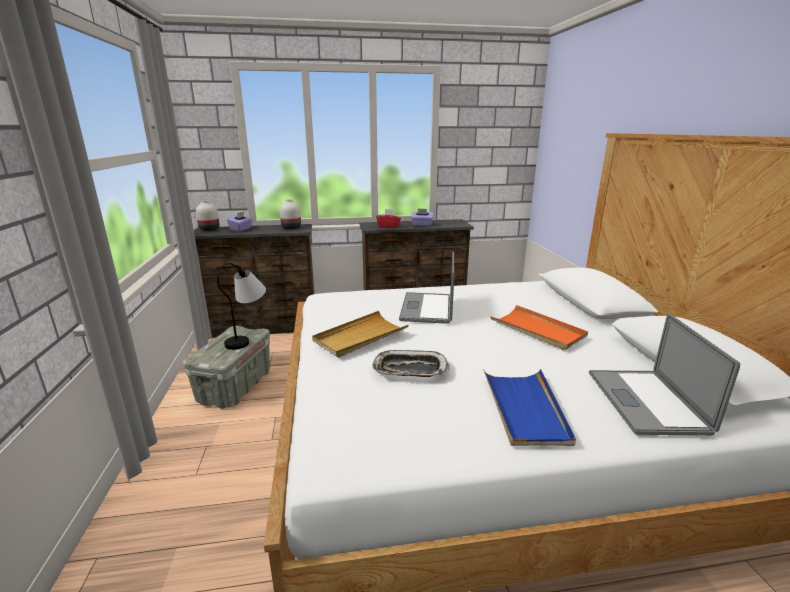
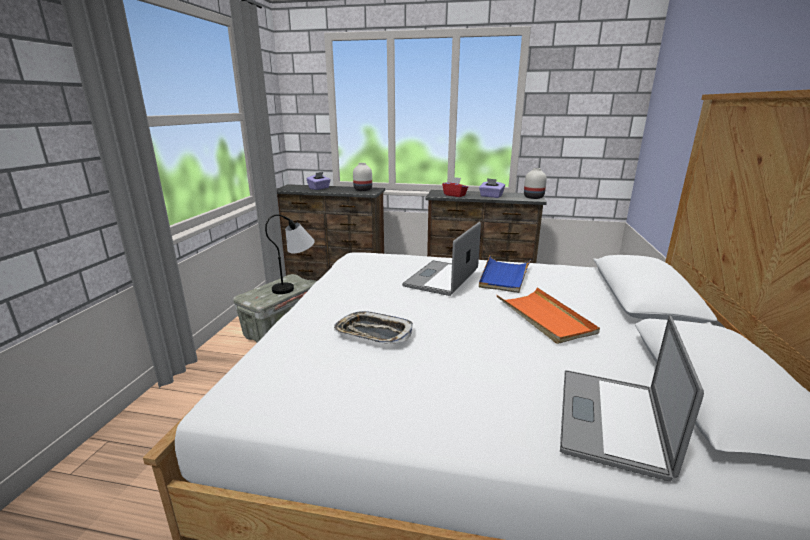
camera: 20 degrees right, 0 degrees up
white vase [196,201,220,231] -> white vase moved to [524,168,547,199]
beige tray [312,311,409,358] -> none
blue tray [483,369,576,446] -> blue tray moved to [479,255,530,293]

